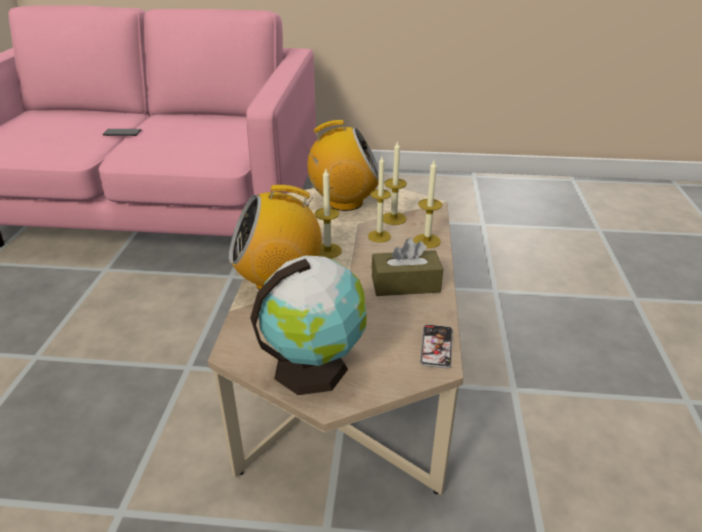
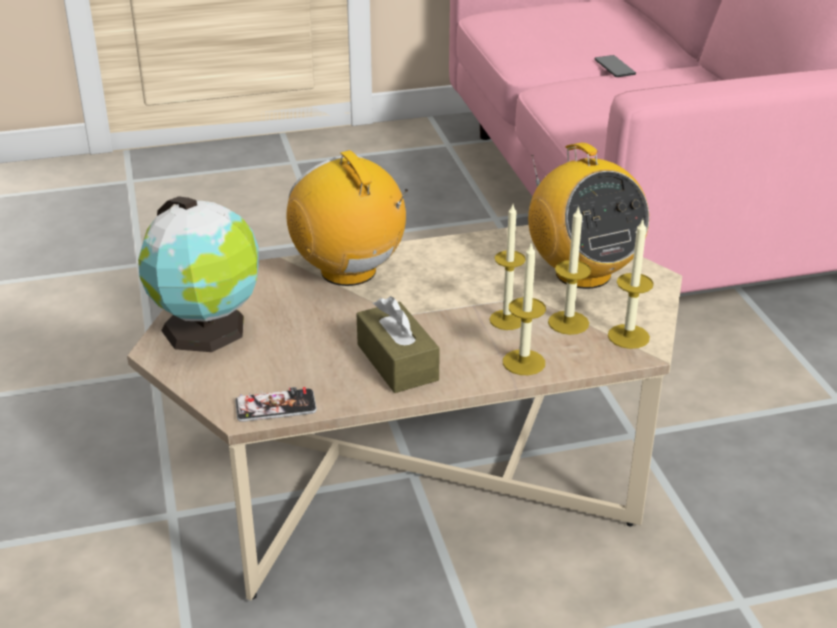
camera: 70 degrees right, 0 degrees up
candle [315,169,342,258] -> candle moved to [608,219,654,349]

